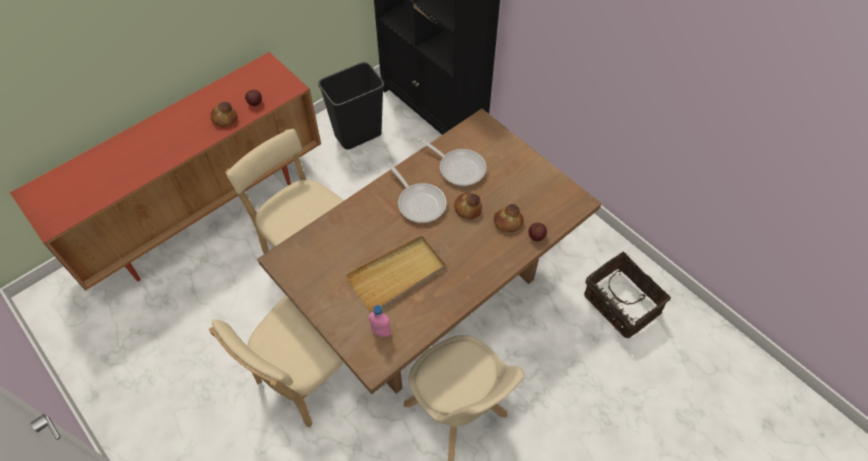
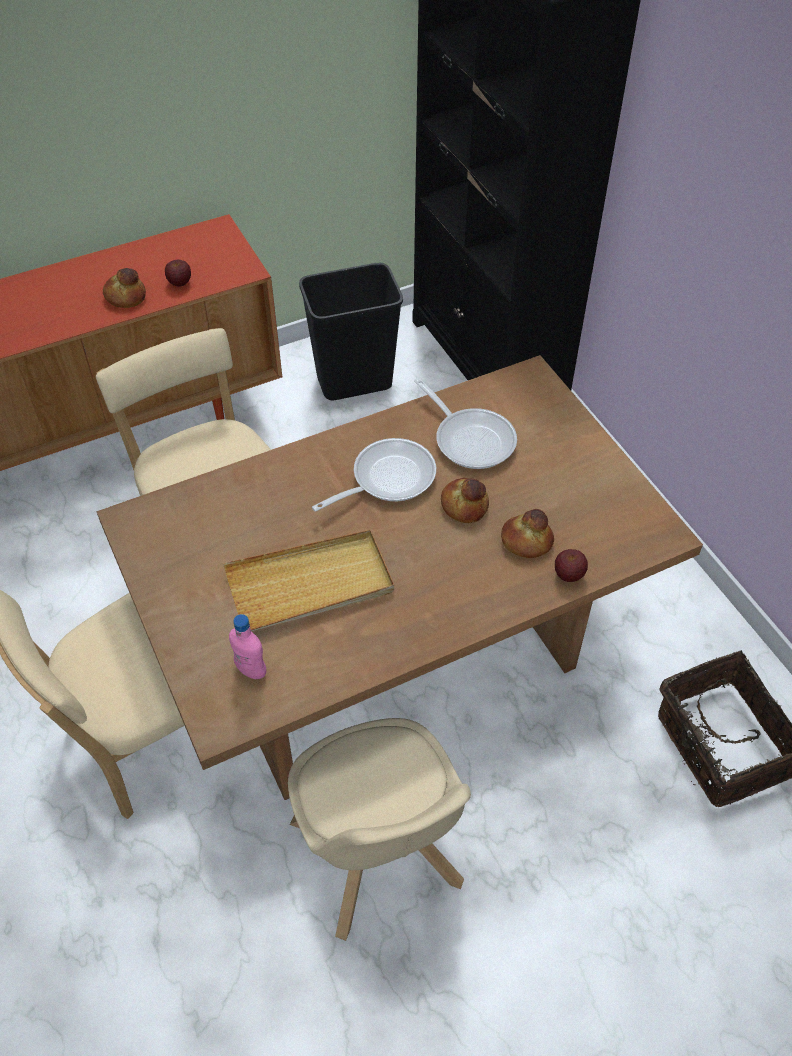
camera: 15 degrees right, 5 degrees down
frying pan [388,163,447,223] -> frying pan turned 105 degrees counterclockwise [312,438,436,512]

